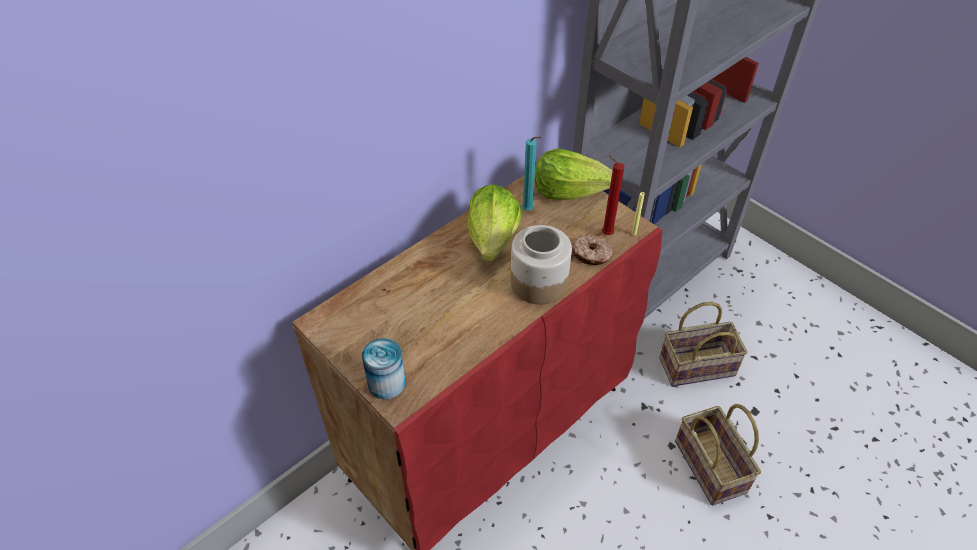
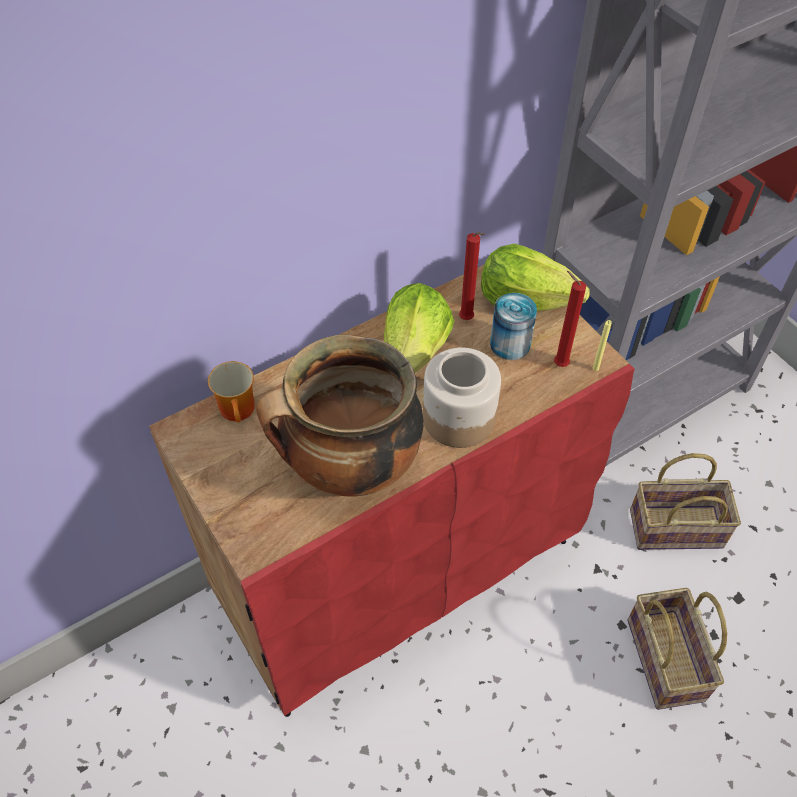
camera: 10 degrees right, 5 degrees up
can [362,338,406,399] -> can moved to [490,293,537,360]
turquoise candle [522,137,541,211] -> red candle [459,232,485,320]
donut [572,234,614,265] -> none
none -> mug [208,361,255,423]
none -> cooking pot [256,335,424,497]

